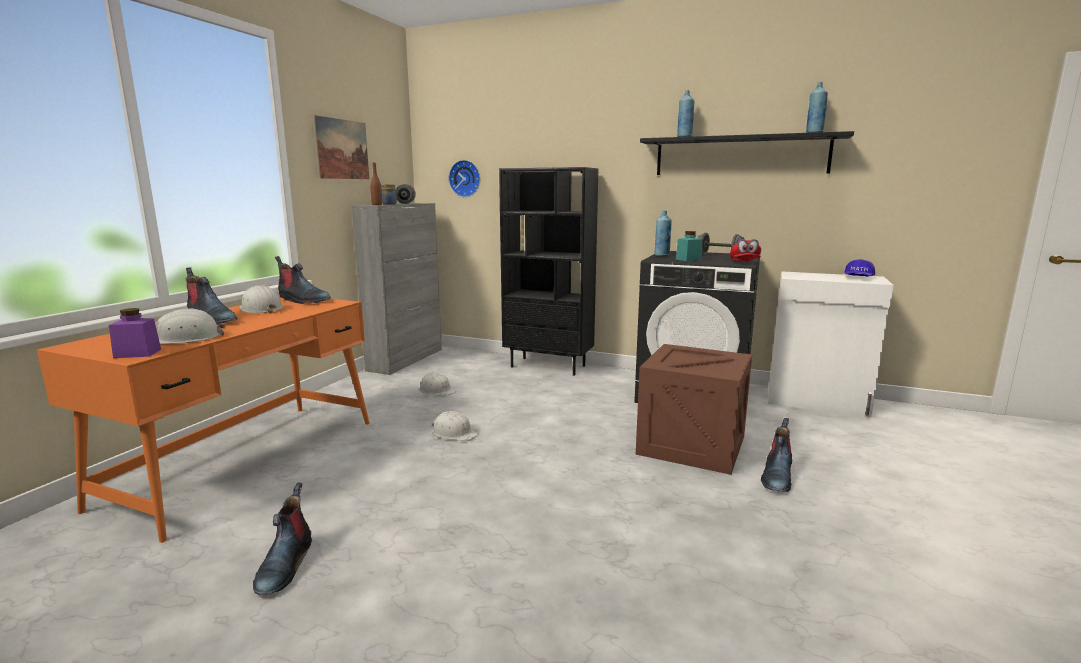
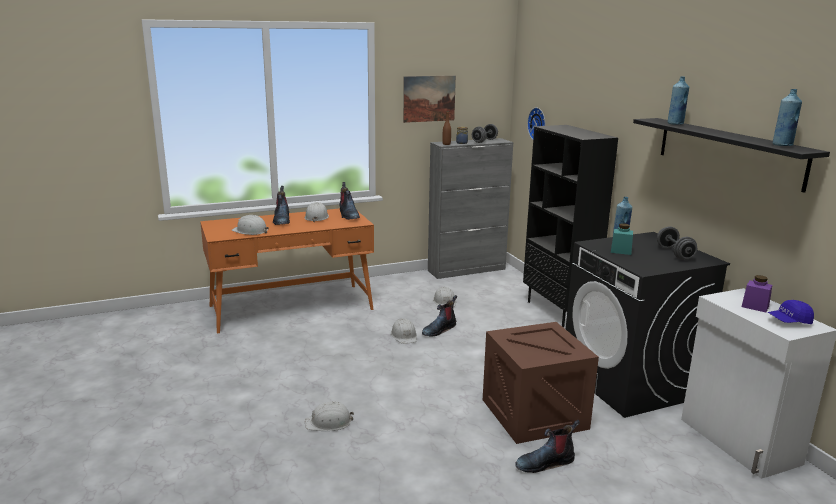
camera: 45 degrees right, 5 degrees up
purple jar [109,308,161,358] -> purple jar moved to [742,275,772,312]
boot [253,483,312,595] -> boot moved to [422,295,457,337]
red cap [730,239,761,261] -> none
none -> white hard hat [305,401,354,431]

